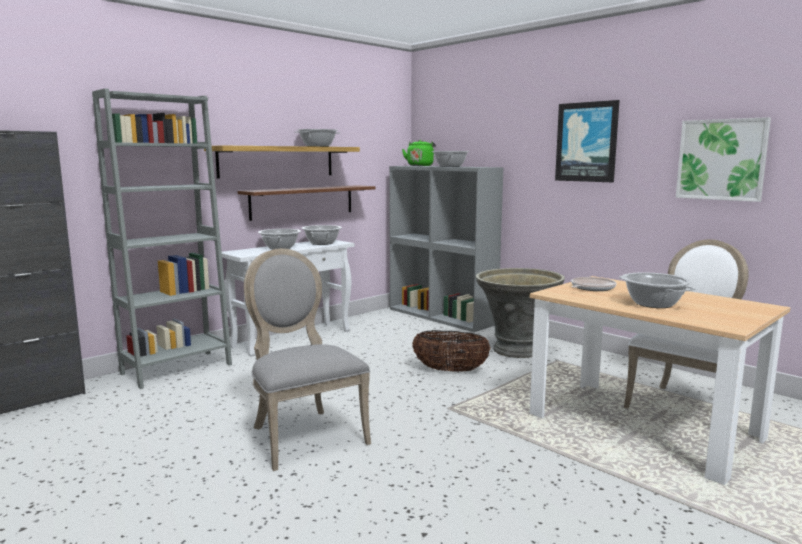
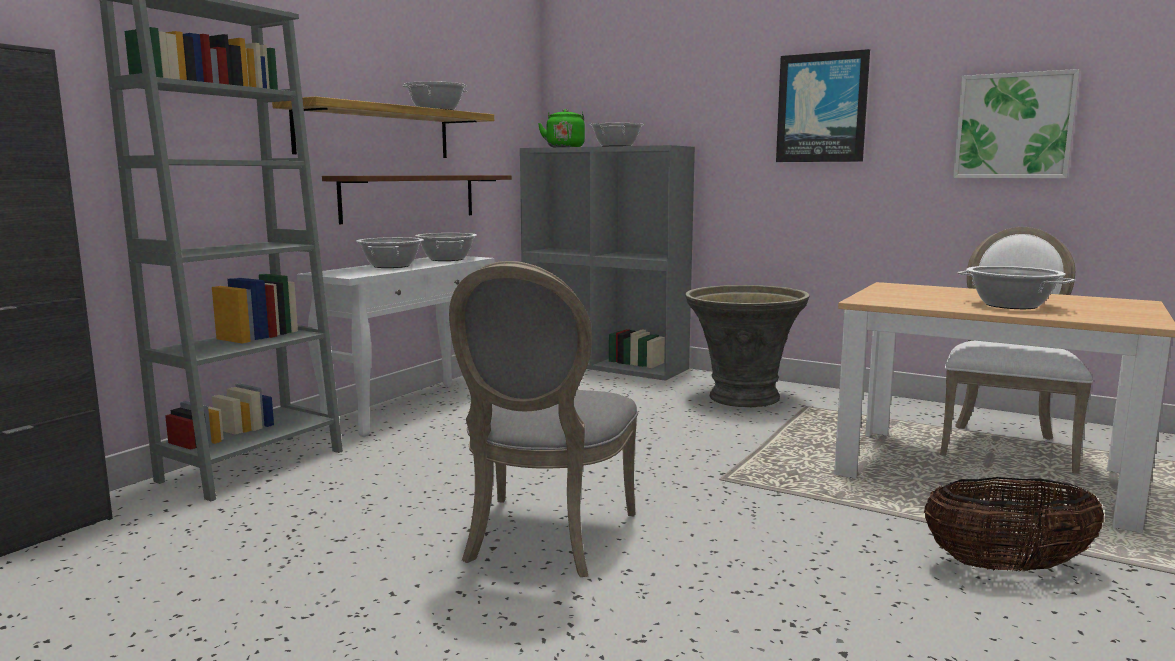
camera: 15 degrees left, 0 degrees up
grey chair [244,248,371,471] -> grey chair turned 120 degrees counterclockwise [449,261,638,577]
basket [412,330,491,372] -> basket moved to [924,477,1104,572]
frying pan [571,277,616,291] -> none

